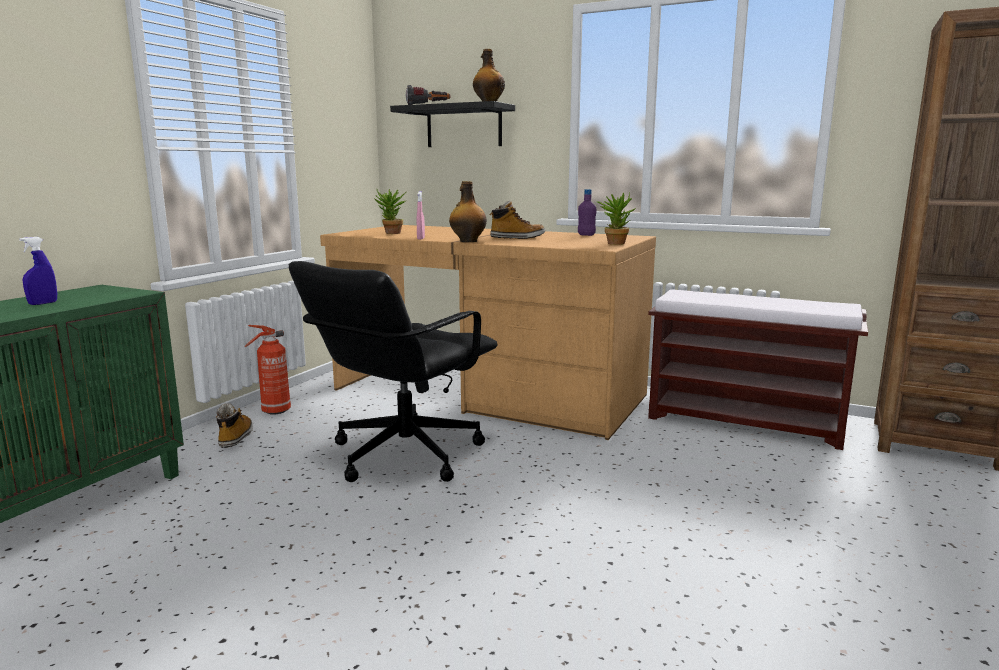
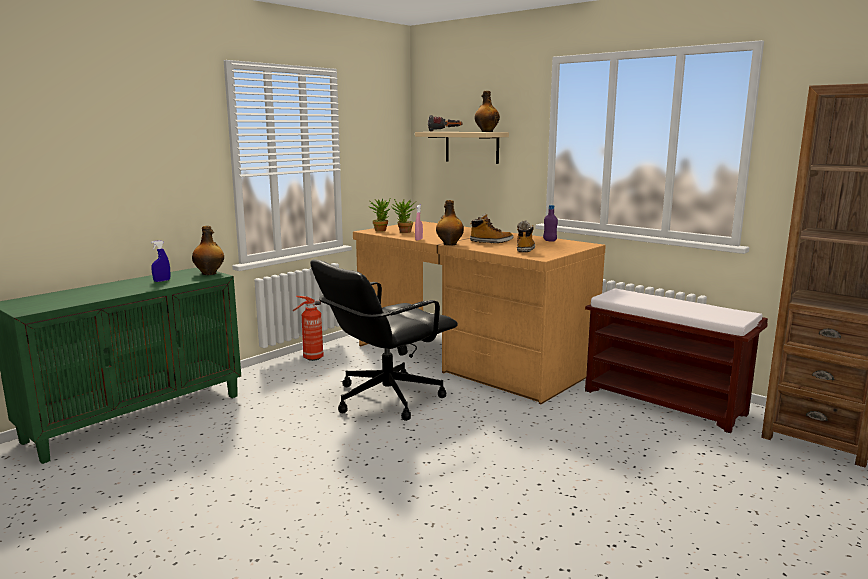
camera: 15 degrees right, 0 degrees up
boot [216,403,253,448] -> boot moved to [517,221,535,252]
black shelf [390,101,515,147] -> beige shelf [415,132,509,164]
potted plant [596,193,636,245] -> potted plant moved to [368,199,391,232]
none -> bottle [192,226,224,275]

